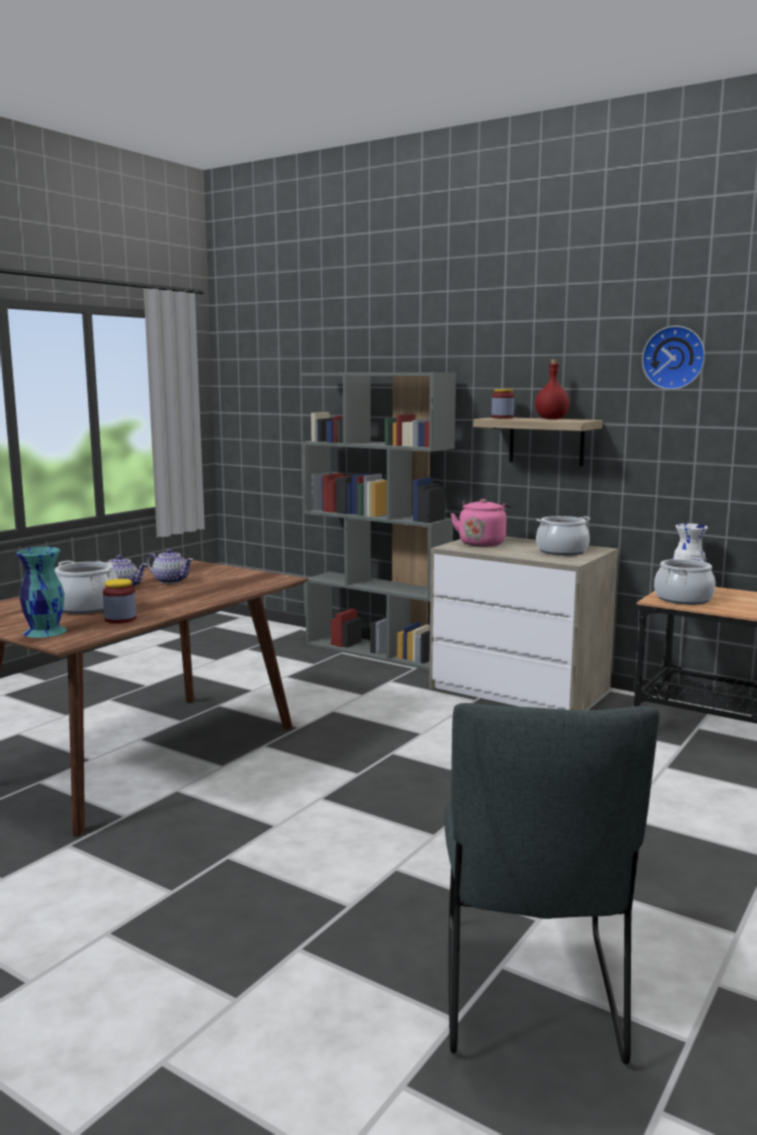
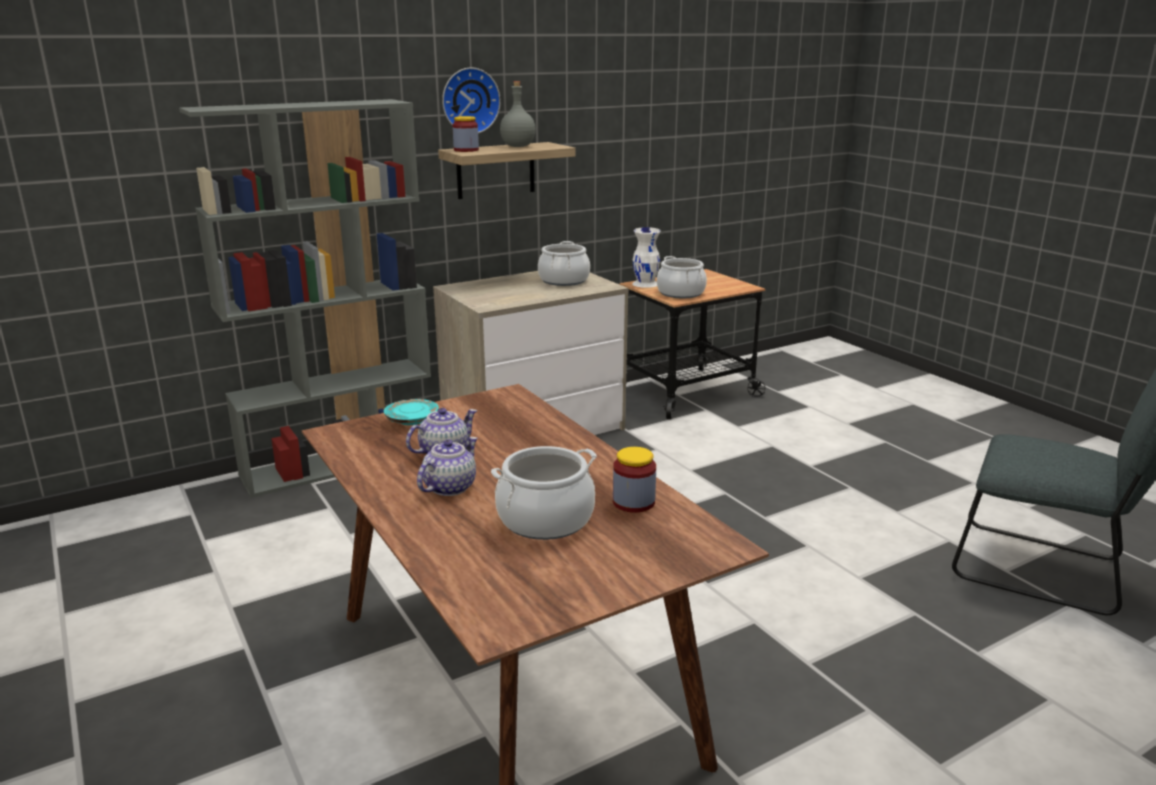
camera: 65 degrees left, 10 degrees up
turquoise vase [16,547,67,638] -> none
pink kettle [450,499,511,547] -> none
red bottle [535,359,570,419] -> grey bottle [500,81,536,147]
wall clock [642,326,705,390] -> wall clock moved to [442,67,501,133]
none -> turquoise plate [384,399,439,425]

